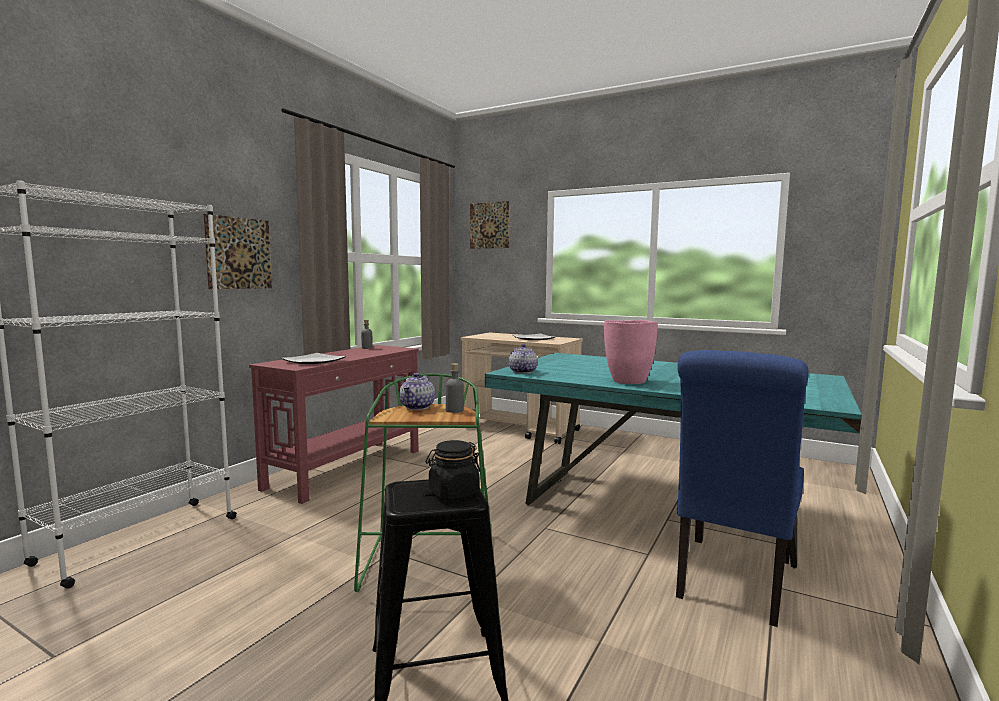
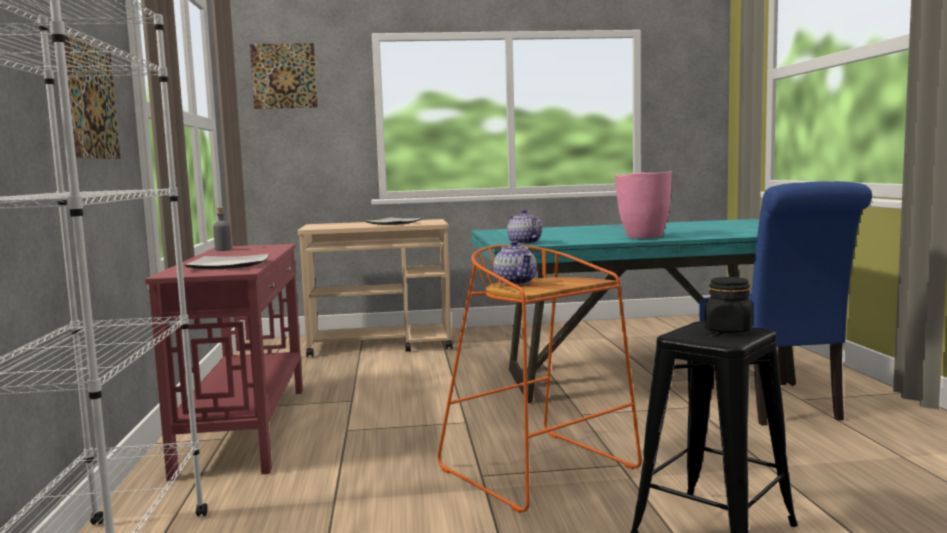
camera: 35 degrees left, 0 degrees up
green stool [354,373,491,592] -> orange stool [437,245,642,513]
grey bottle [446,363,464,413] -> none

